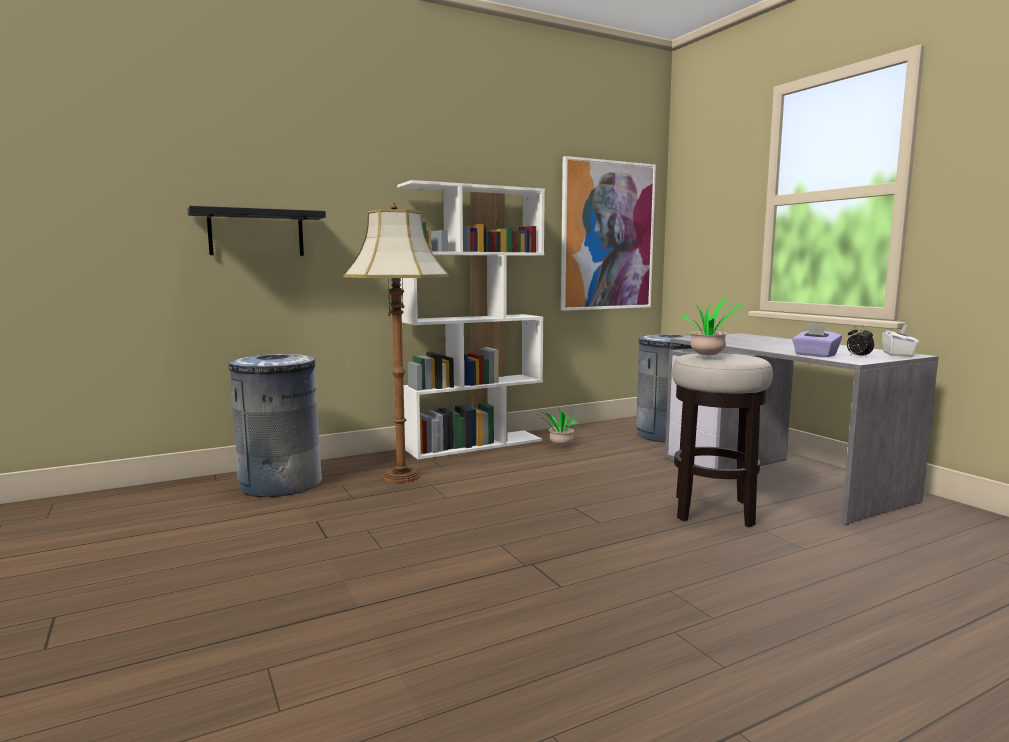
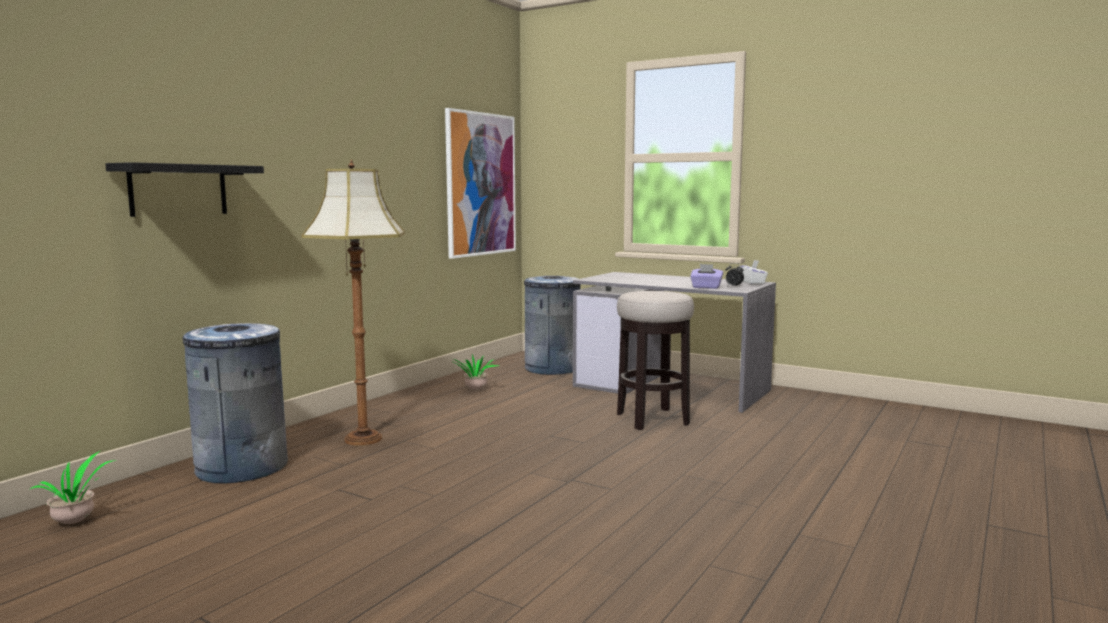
camera: 30 degrees left, 0 degrees up
white bookcase [397,180,545,459] -> none
potted plant [681,298,750,356] -> potted plant moved to [30,450,117,524]

